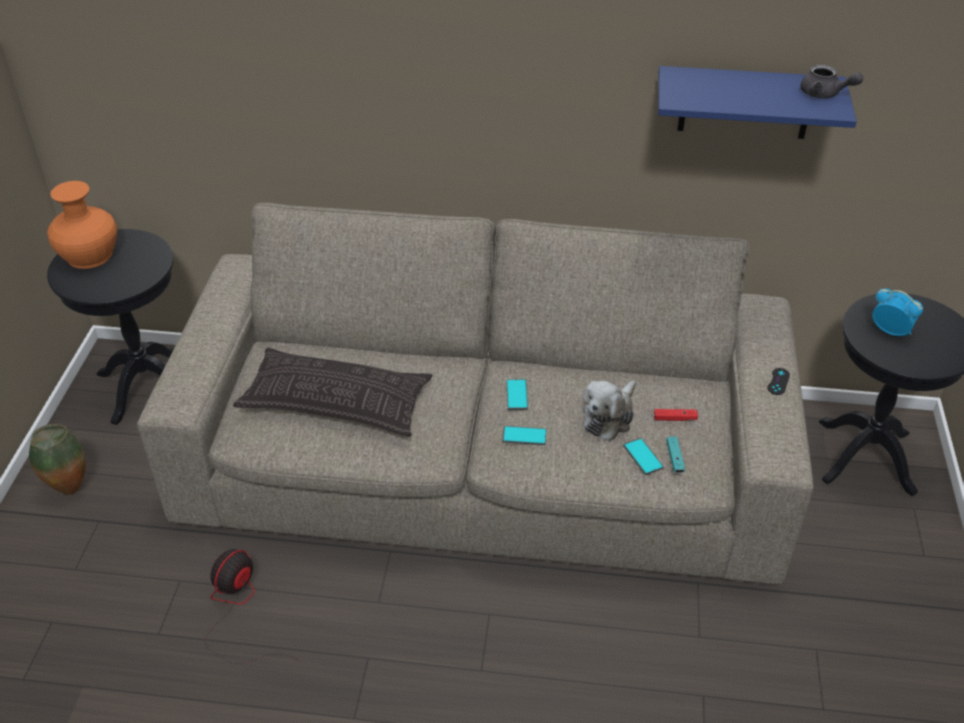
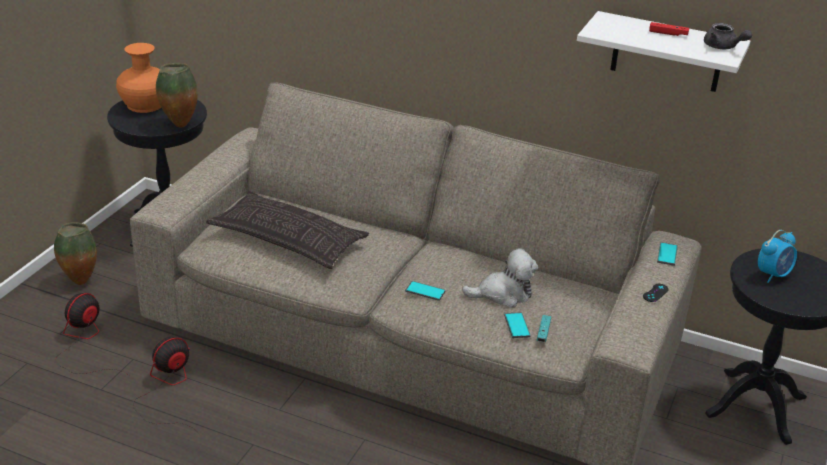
camera: 15 degrees right, 10 degrees down
phone [506,379,528,410] -> phone moved to [657,242,678,266]
plush toy [583,381,636,441] -> plush toy turned 150 degrees counterclockwise [462,248,538,308]
red game controller [654,409,698,421] -> red game controller moved to [649,22,689,36]
blue shelf [658,66,857,139] -> white shelf [577,11,750,92]
alarm clock [872,289,923,336] -> alarm clock turned 90 degrees clockwise [758,230,797,283]
none -> fan [55,293,129,375]
none -> vase [156,63,198,127]

